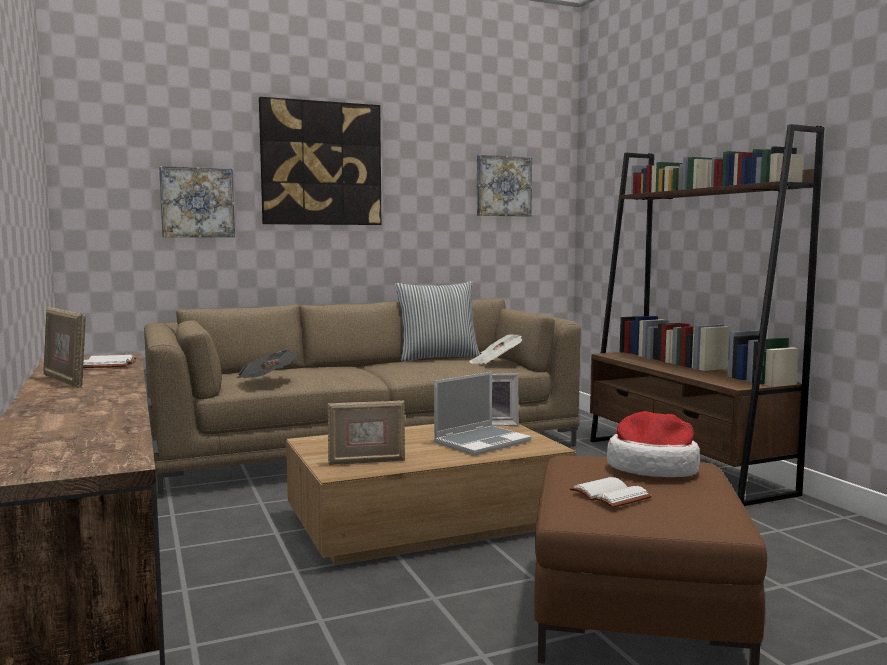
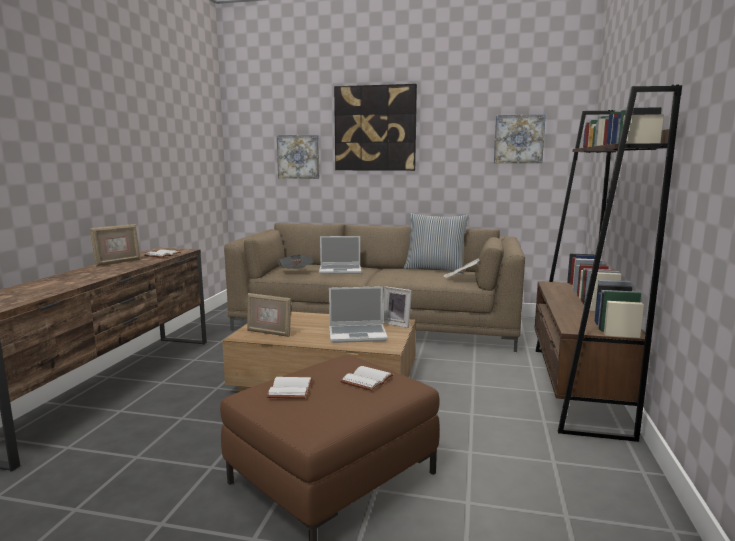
camera: 35 degrees right, 5 degrees up
picture frame [43,307,86,388] -> picture frame turned 135 degrees counterclockwise [90,224,140,267]
hat [607,411,700,477] -> white book [340,366,393,391]
none -> laptop [319,236,361,274]

